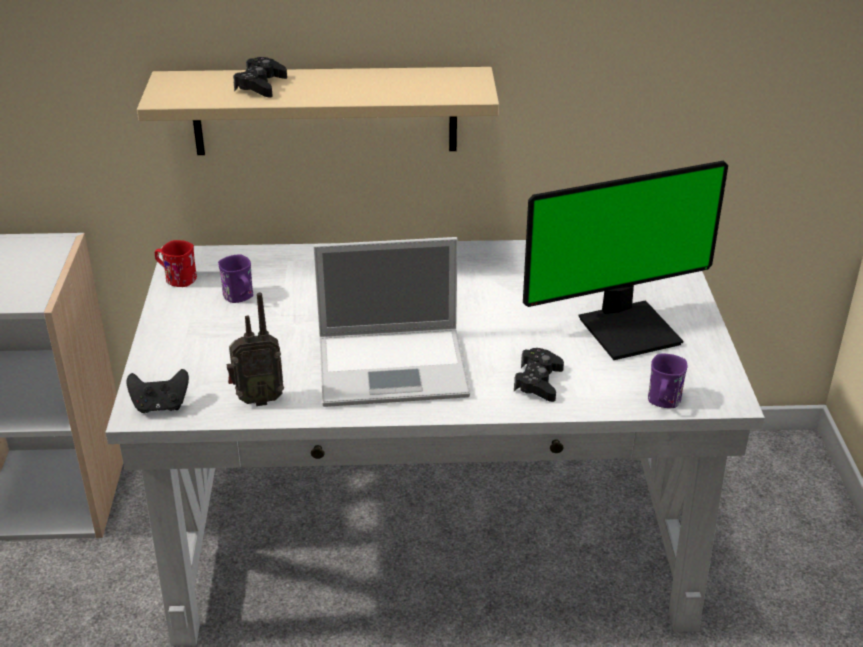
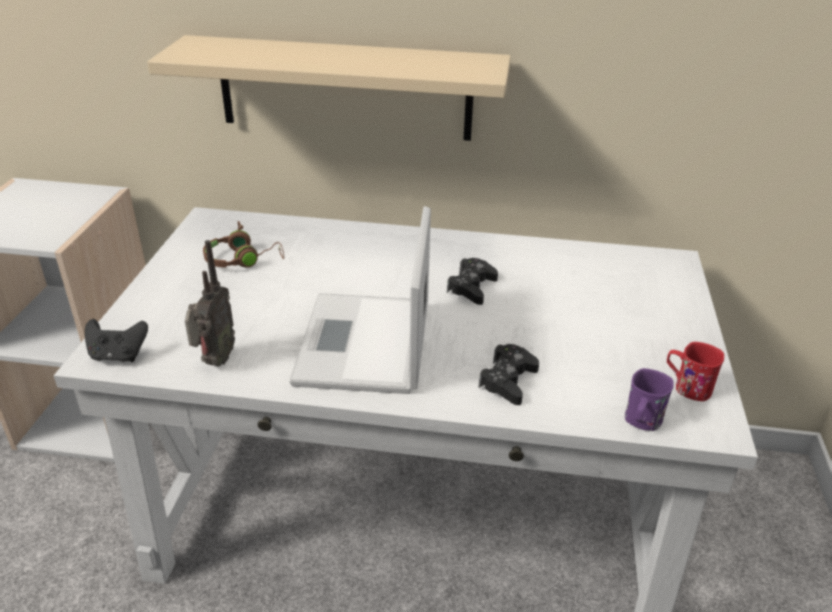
camera: 10 degrees right, 0 degrees up
red mug [155,240,197,287] -> red mug moved to [667,342,724,401]
purple mug [218,254,253,303] -> brown headphones [203,221,284,268]
radio [226,292,284,406] -> radio turned 75 degrees counterclockwise [185,240,235,367]
black game controller [233,57,287,97] -> black game controller moved to [447,258,498,305]
laptop [313,237,470,407] -> laptop turned 90 degrees clockwise [289,206,431,394]
monitor [523,161,728,360] -> none

